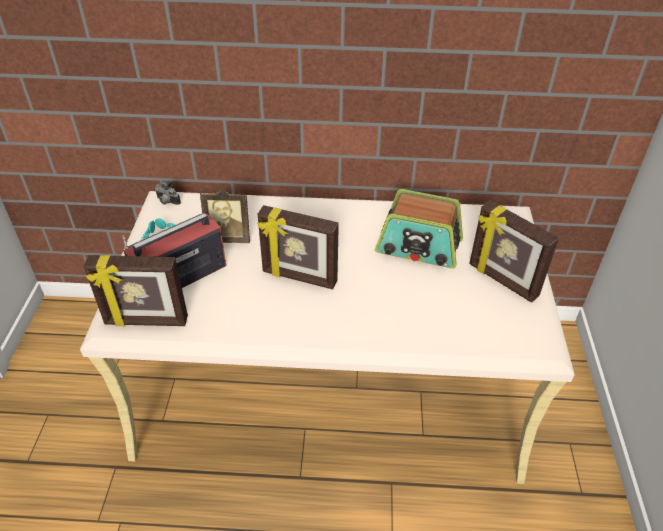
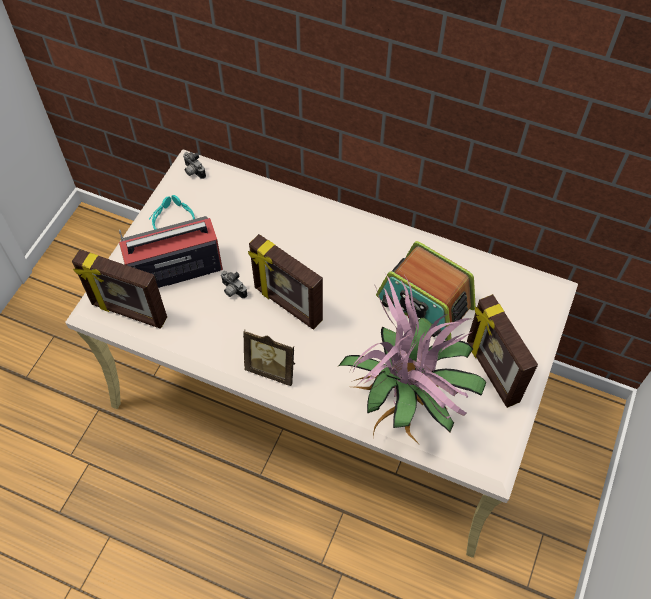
camera: 20 degrees right, 15 degrees up
picture frame [200,189,250,243] -> picture frame moved to [243,330,295,386]
none -> camera [220,271,247,298]
none -> potted plant [338,272,486,443]

